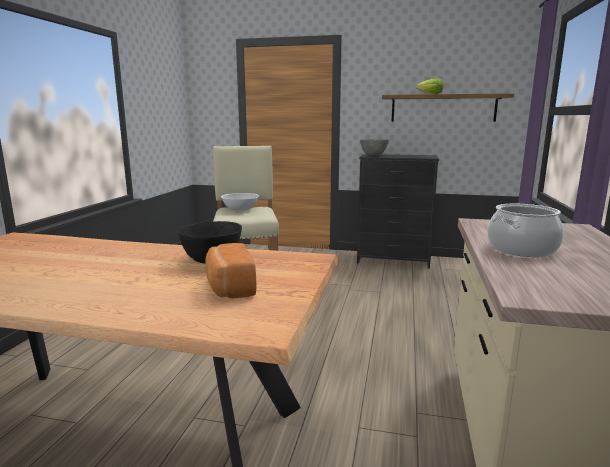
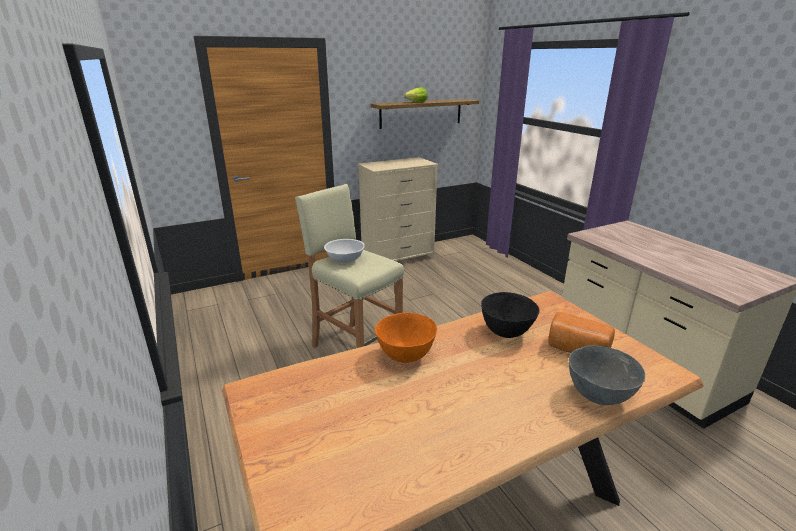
camera: 40 degrees left, 10 degrees up
black dresser [357,154,439,269] -> beige dresser [358,157,438,261]
grey bowl [360,139,389,156] -> grey bowl moved to [569,345,645,405]
cooking pot [487,204,564,257] -> none
none -> orange bowl [375,313,437,363]

